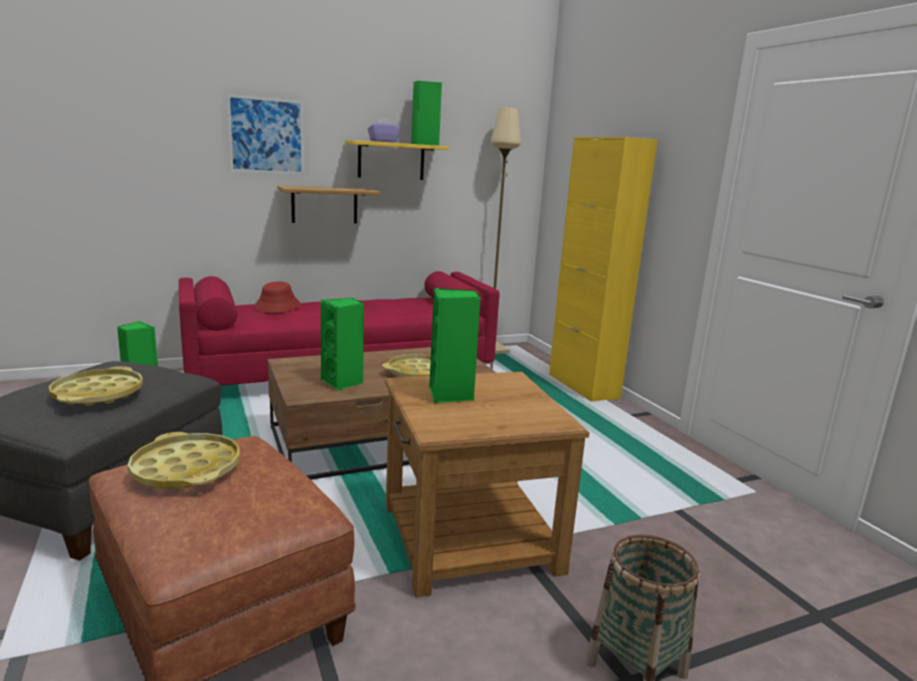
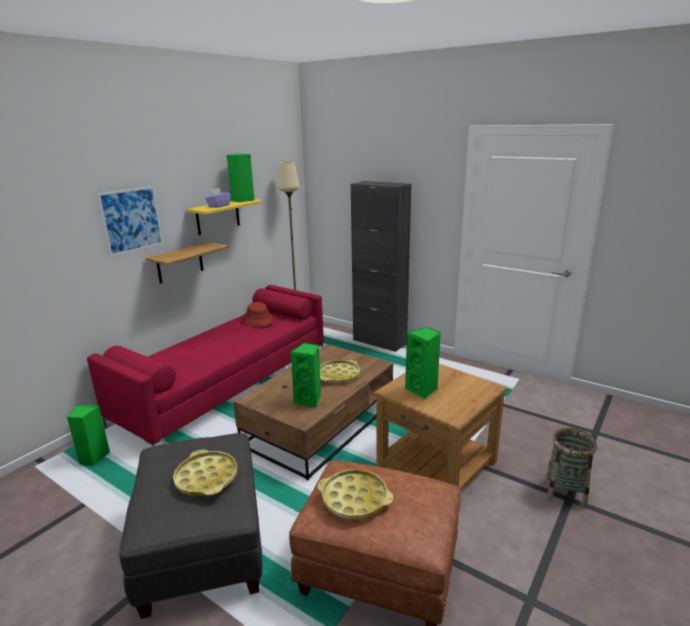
camera: 30 degrees left, 5 degrees up
red hat [254,282,300,313] -> red hat moved to [243,302,274,327]
yellow cabinet [549,137,657,402] -> black cabinet [351,181,411,352]

